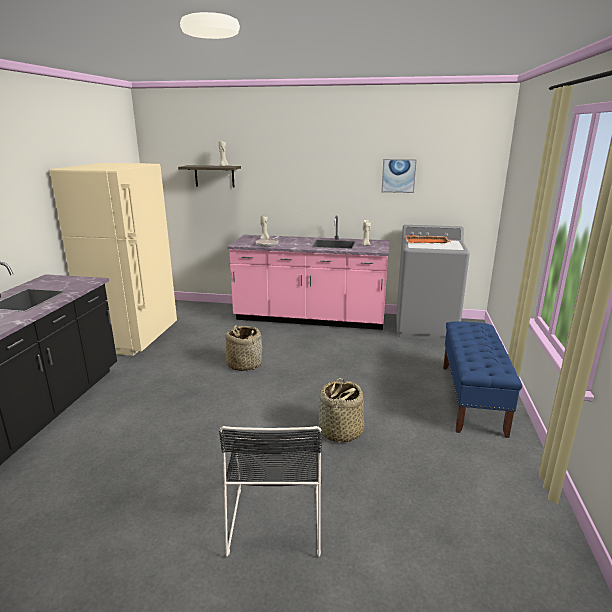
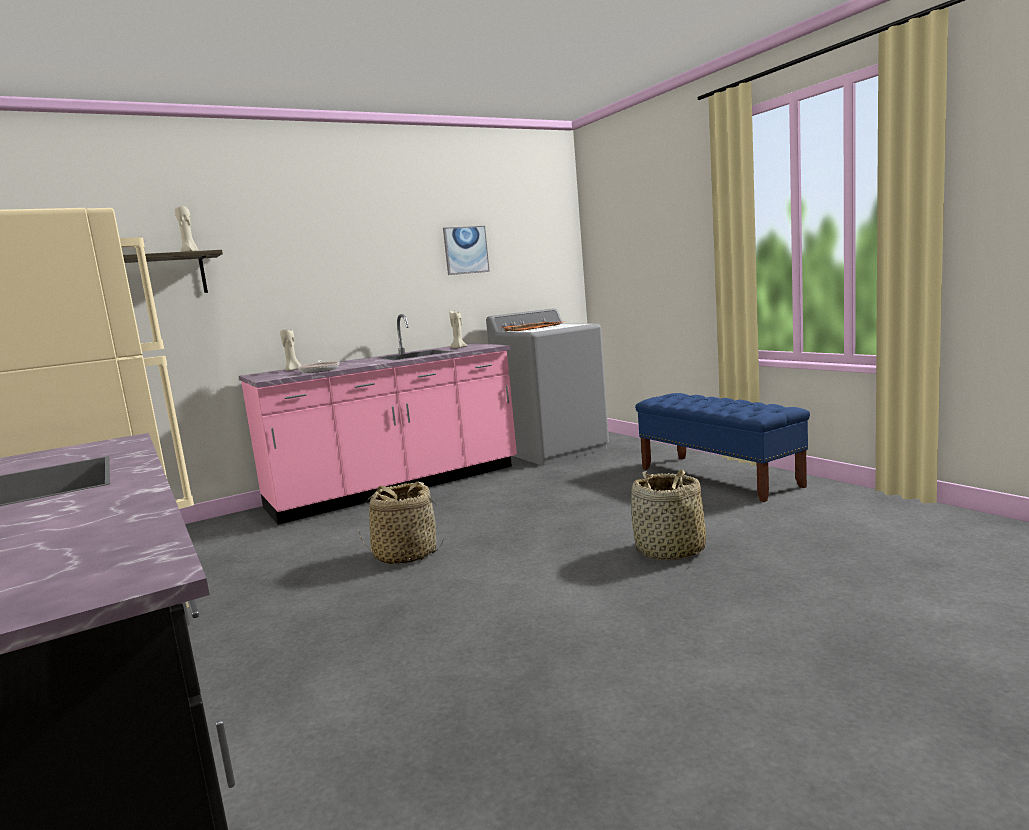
camera: 40 degrees left, 10 degrees down
black chair [219,426,322,557] -> none

